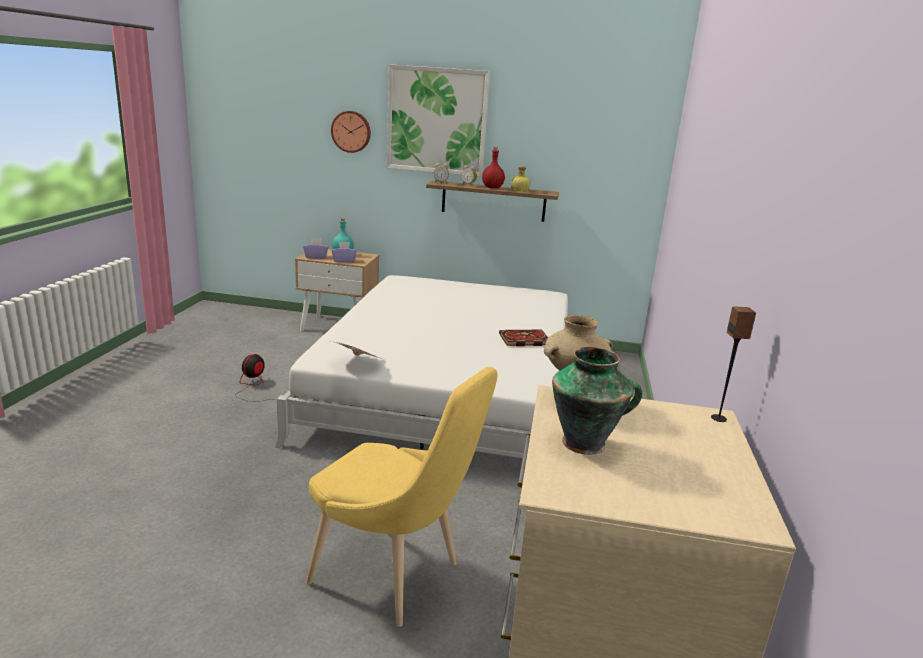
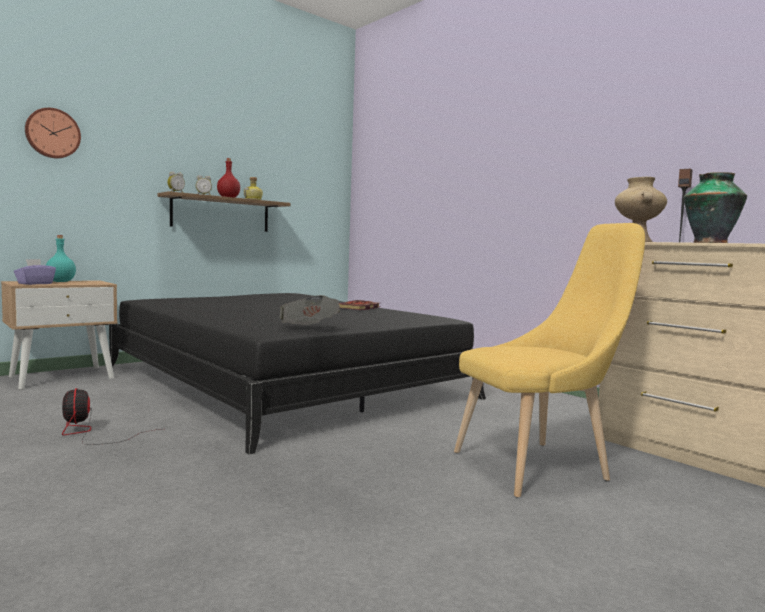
camera: 50 degrees left, 15 degrees down
white bed [275,275,572,459] -> black bed [109,293,486,455]
purple tissue box [332,242,357,263] -> none
picture [387,64,490,177] -> none

